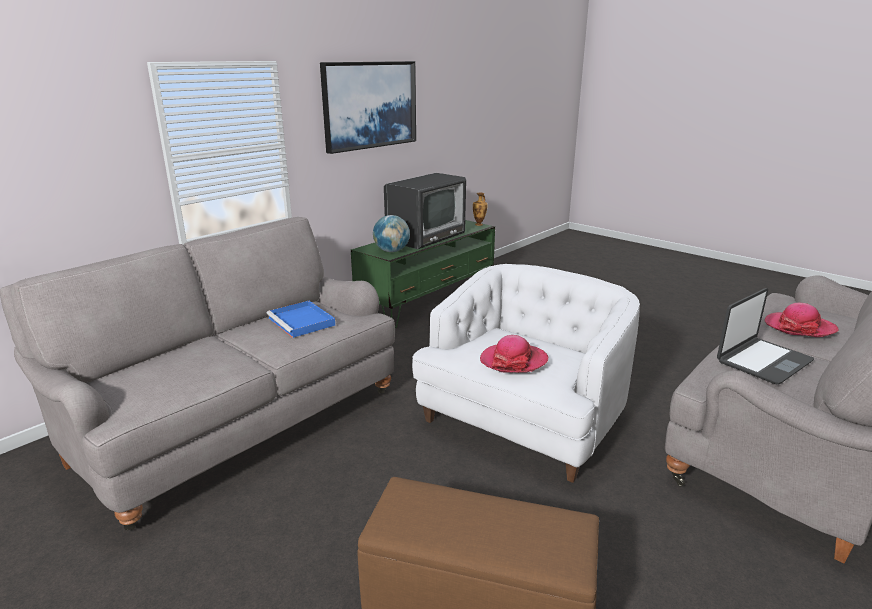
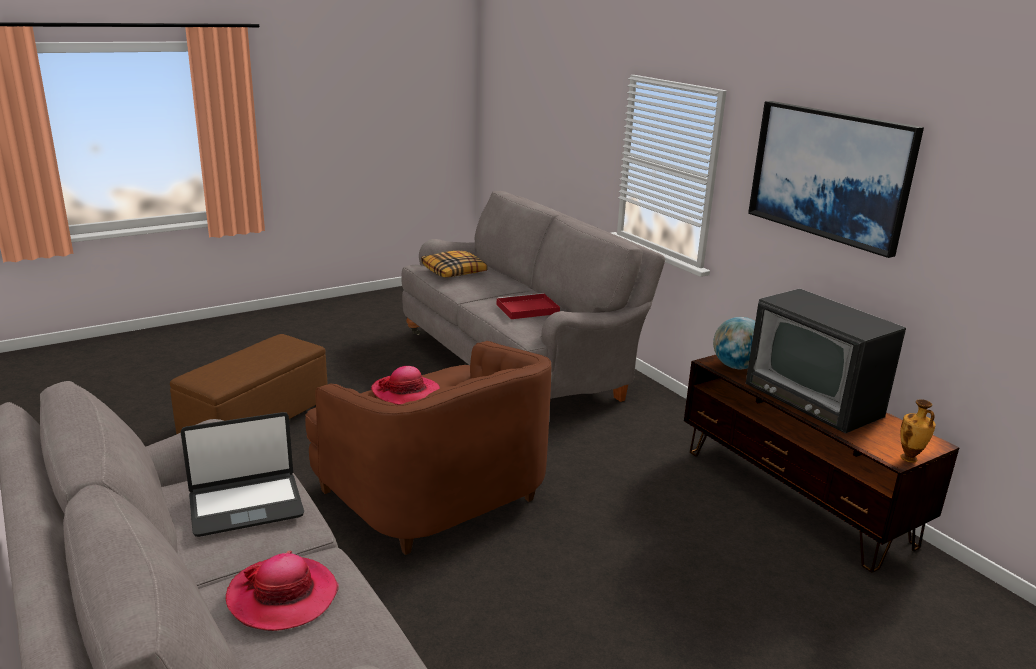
camera: 105 degrees right, 0 degrees up
blue tray [267,301,335,338] -> red tray [496,293,560,319]
green tv stand [351,220,495,328] -> brown tv stand [684,355,960,573]
white armchair [412,264,640,483] -> brown armchair [305,341,551,555]
laptop [717,288,814,385] -> laptop turned 90 degrees counterclockwise [181,412,304,537]
none -> pillow [421,251,488,277]

